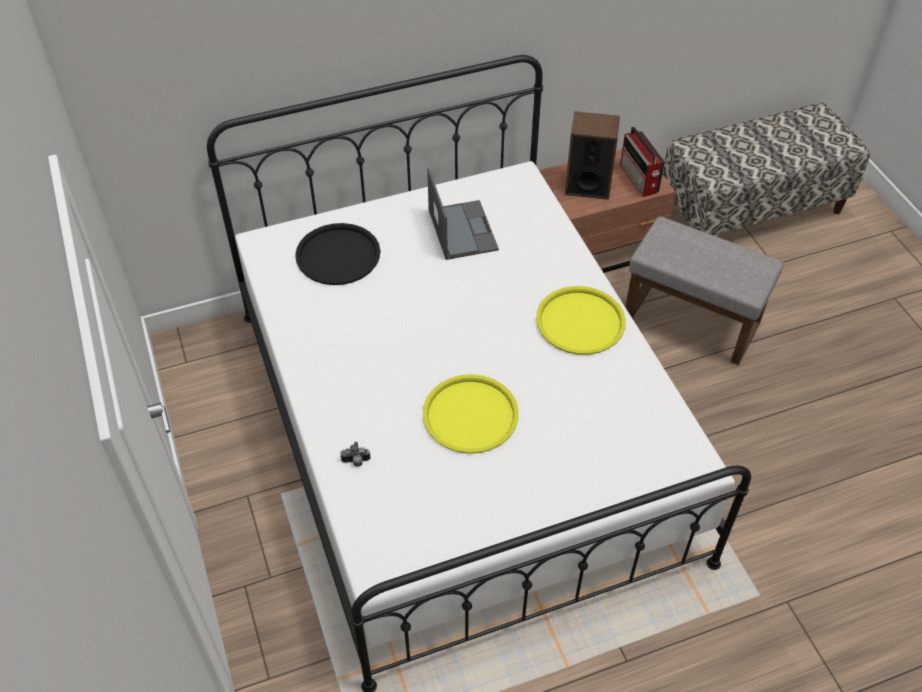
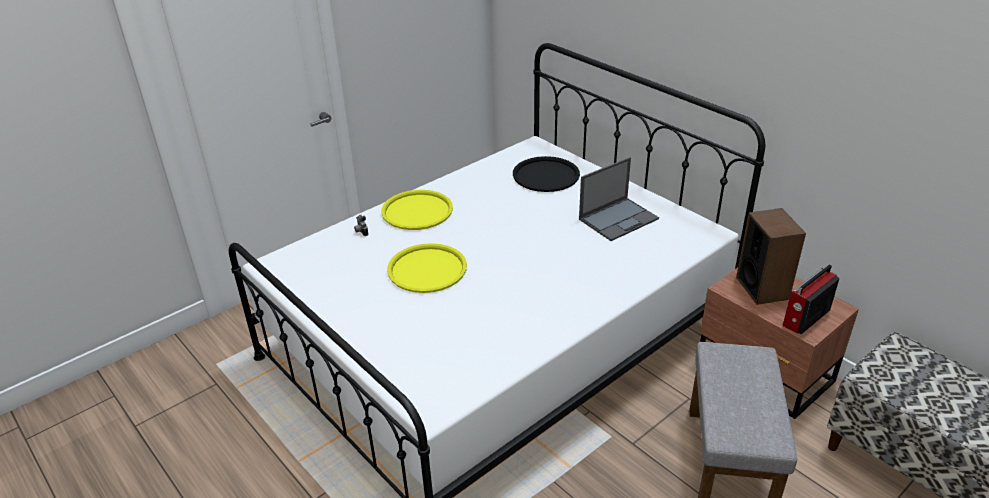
camera: 70 degrees right, 15 degrees down
yellow tray [536,286,626,355] -> yellow tray moved to [381,190,453,230]

